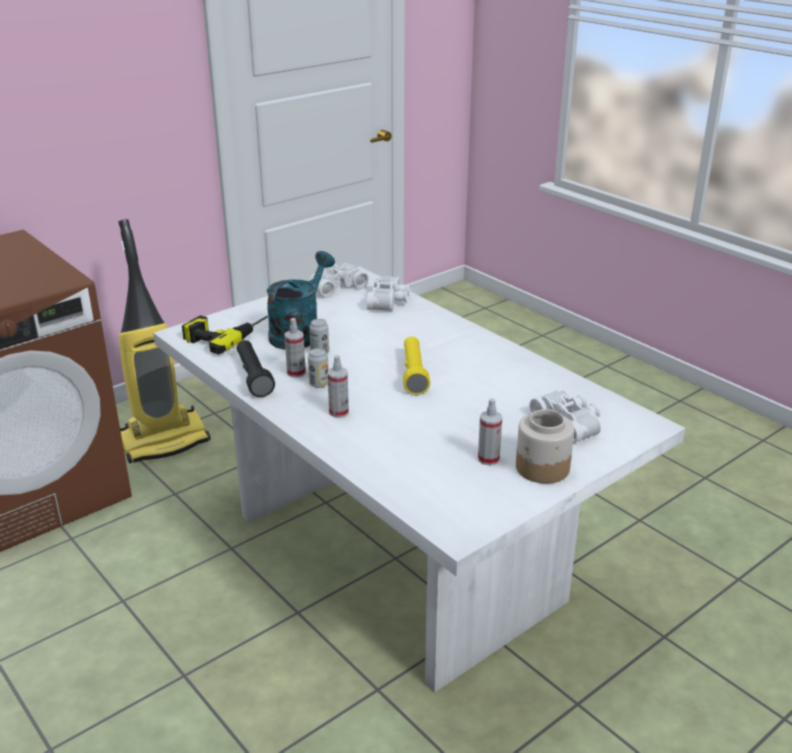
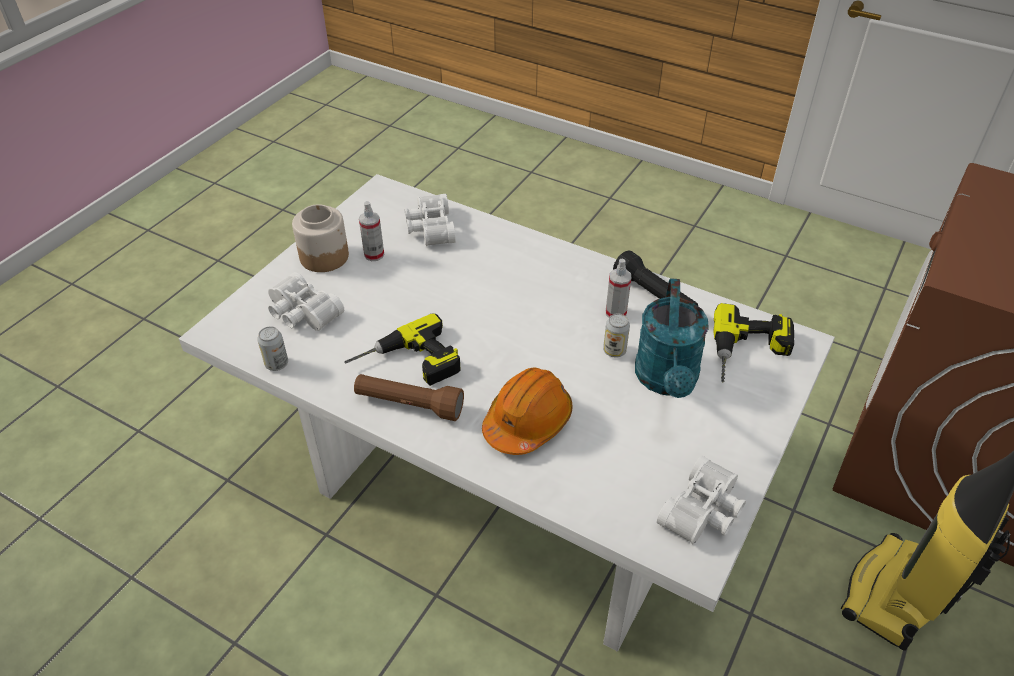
camera: 160 degrees right, 15 degrees up
can [308,348,329,388] -> can moved to [257,326,288,371]
spray bottle [328,355,349,418] -> none
white binoculars [367,275,411,311] -> white binoculars moved to [405,194,456,246]
yellow flashlight [403,336,430,395] -> none
none -> power drill [344,313,461,386]
none -> brown flashlight [354,374,464,421]
none -> orange hard hat [482,367,573,455]

